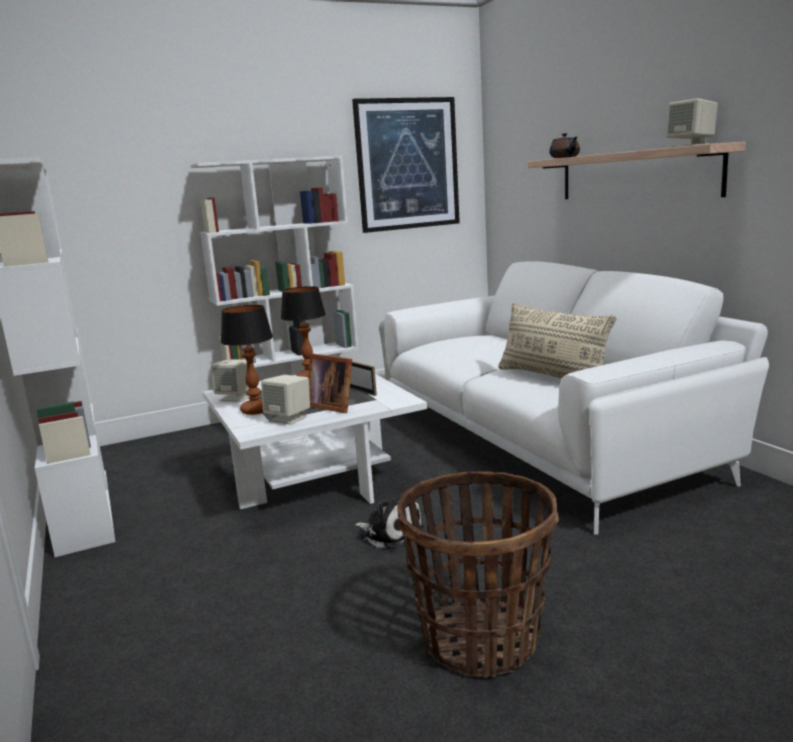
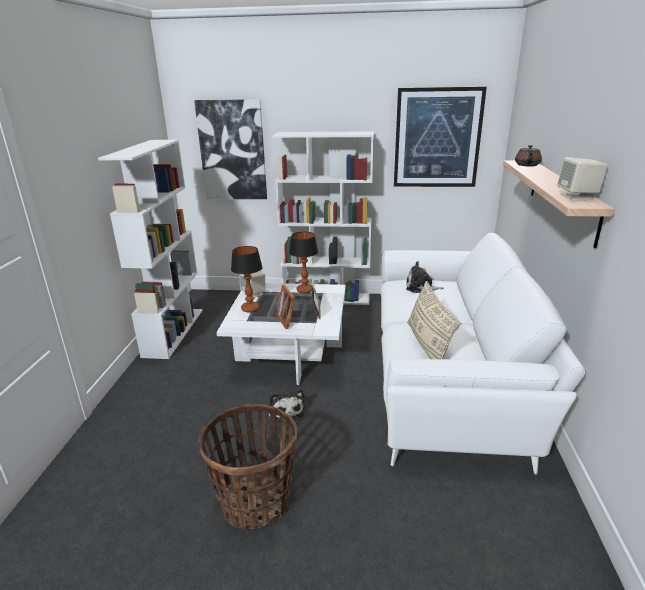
camera: 30 degrees right, 10 degrees up
beige speaker [261,375,310,425] -> none
none -> picture [194,99,267,199]
none -> plush toy [406,261,444,293]

